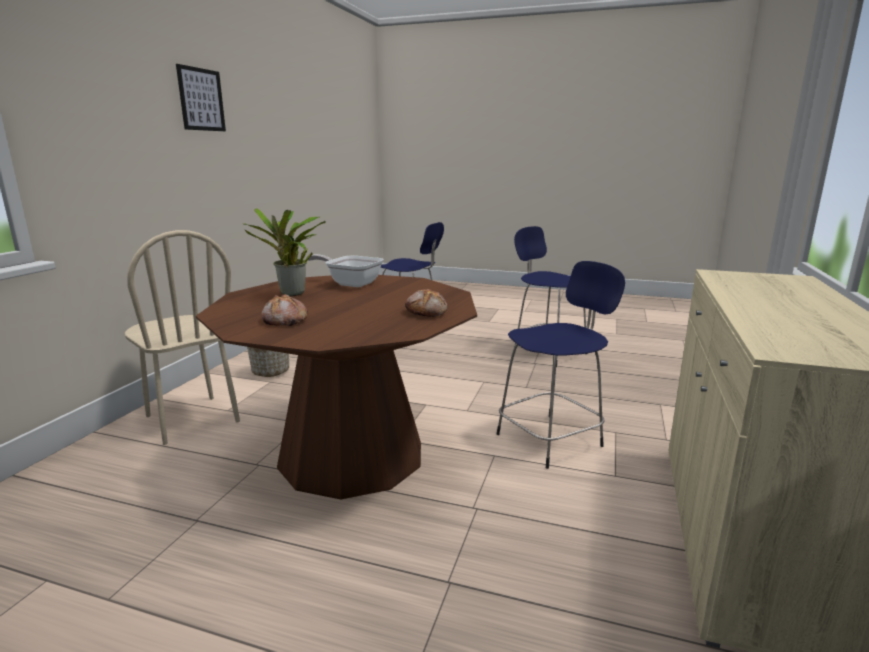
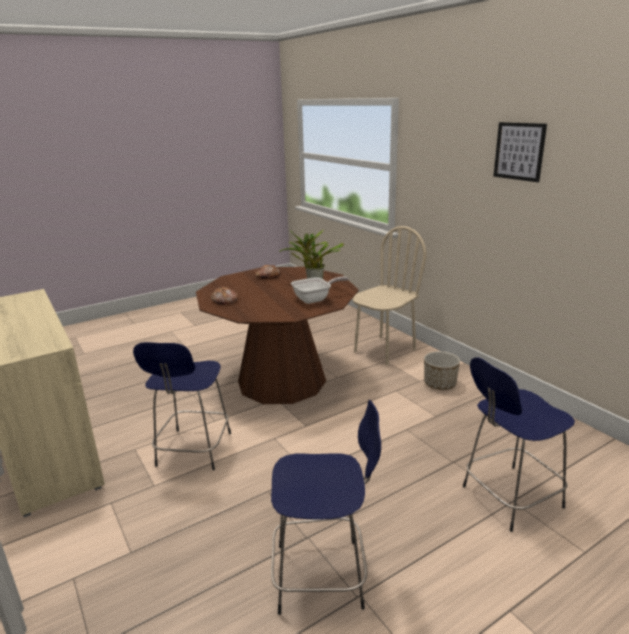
camera: 130 degrees right, 5 degrees up
beige chair [125,230,240,445] -> beige chair turned 135 degrees clockwise [352,226,426,365]

